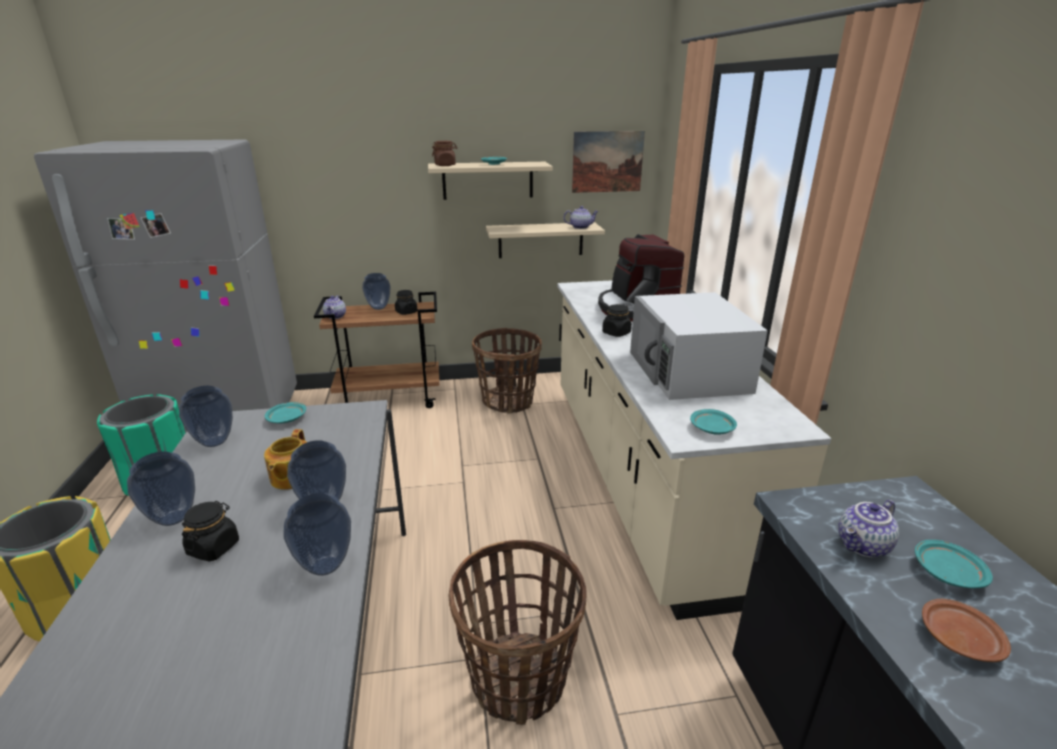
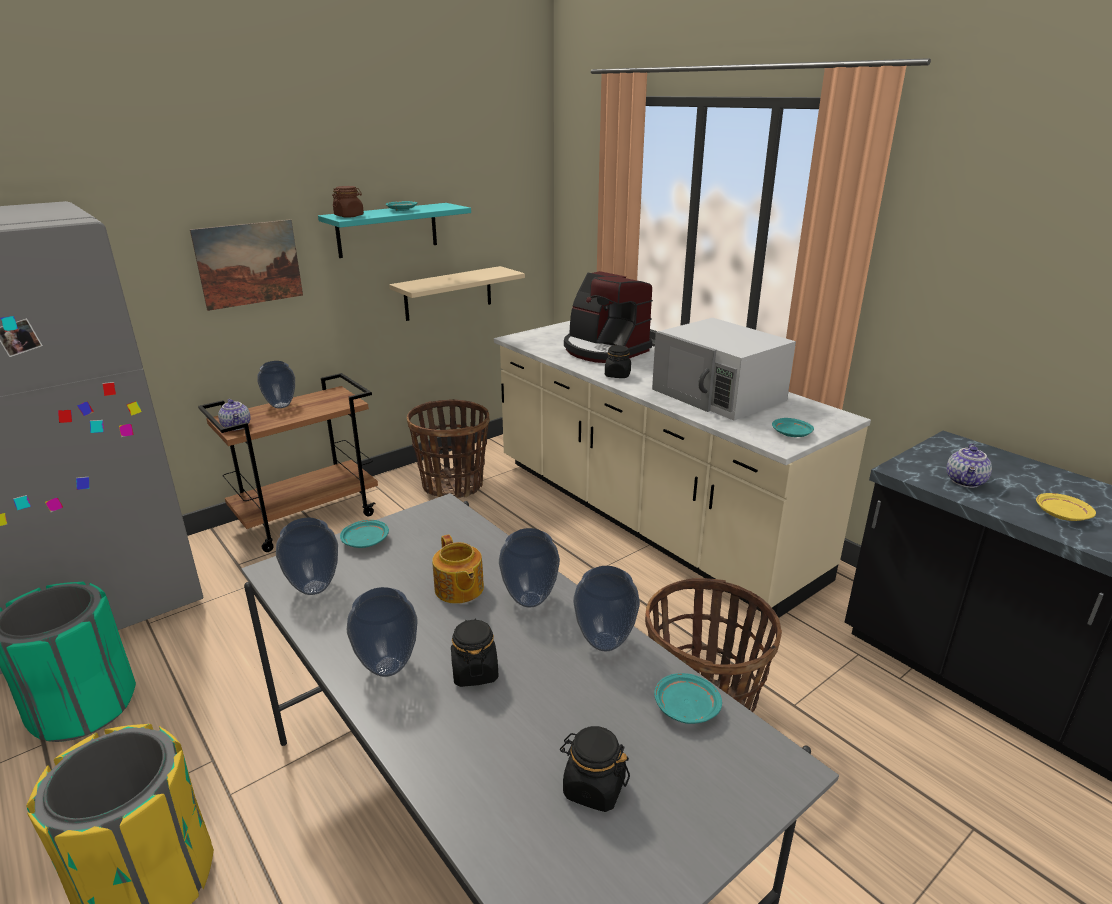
camera: 30 degrees left, 0 degrees up
black jar [395,290,417,315] -> black jar moved to [560,726,630,812]
beige shelf [428,162,553,200] -> turquoise shelf [318,203,471,258]
teapot [563,206,599,229] -> none
picture [572,131,645,193] -> picture moved to [190,219,303,311]
turquoise plate [915,540,993,588] -> turquoise plate moved to [654,673,722,724]
brown plate [922,599,1011,662] -> yellow plate [1036,493,1096,521]

